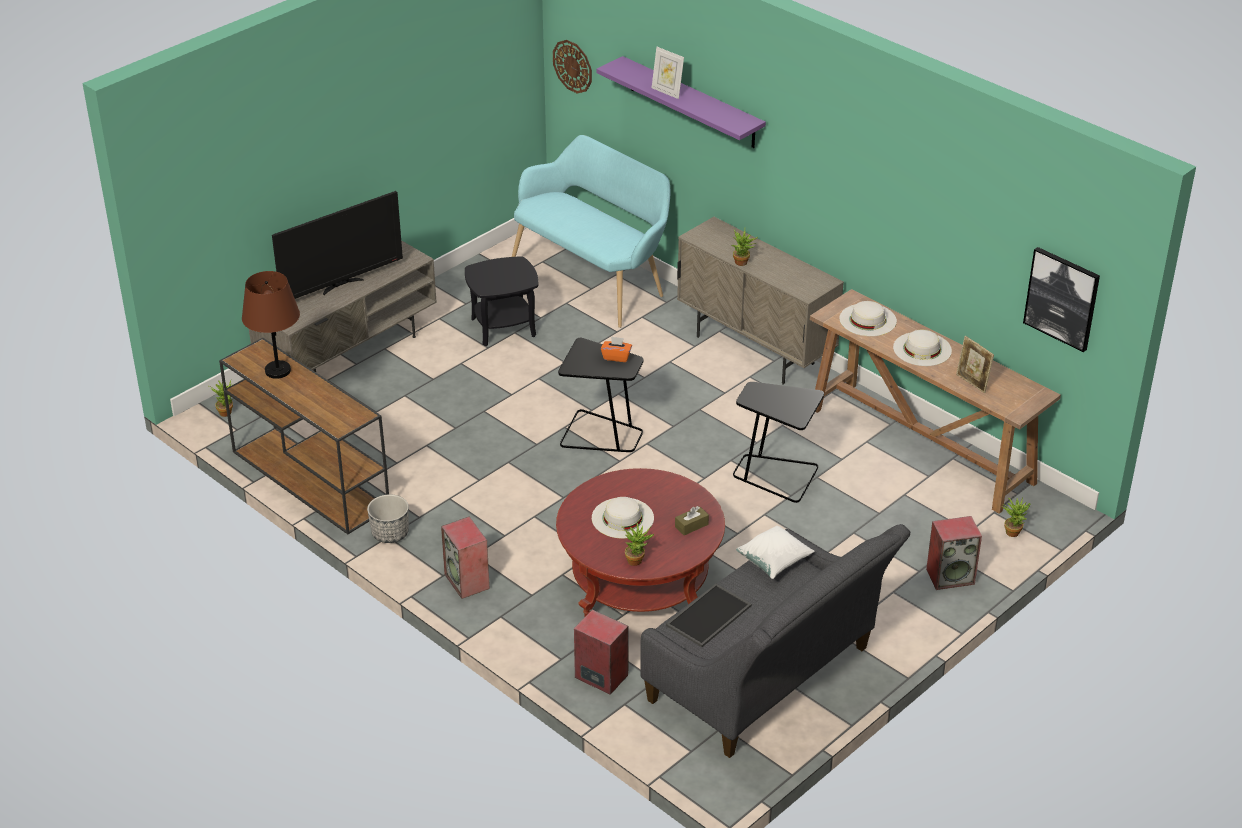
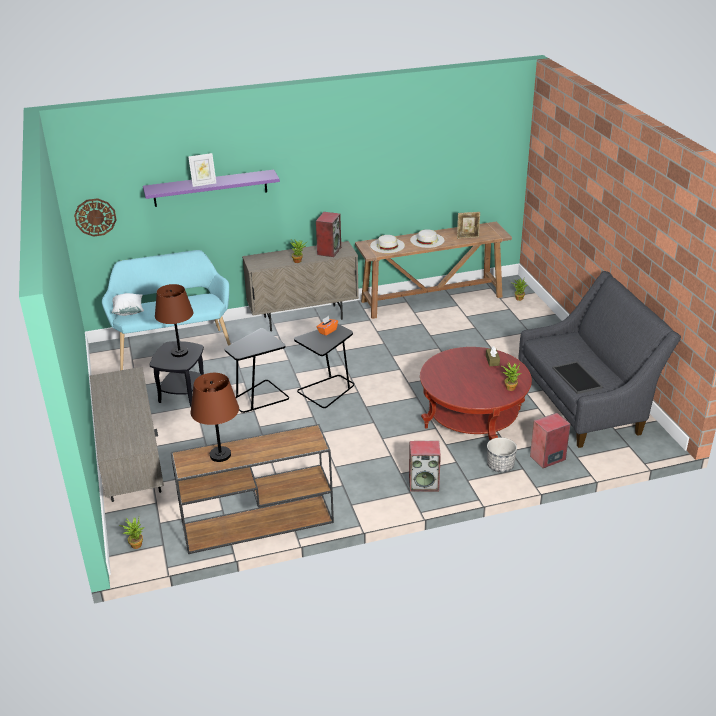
camera: 60 degrees left, 5 degrees down
television [272,191,403,299] -> none
planter [367,494,409,543] -> planter moved to [487,437,517,472]
white hat [592,497,654,539] -> none
black side table [733,382,824,503] -> black side table moved to [224,328,289,413]
white pillow [736,526,815,579] -> white pillow moved to [112,293,144,316]
speaker [926,516,982,590] -> speaker moved to [316,212,341,257]
picture [1023,247,1100,352] -> none
none -> brown table lamp [155,284,194,357]

